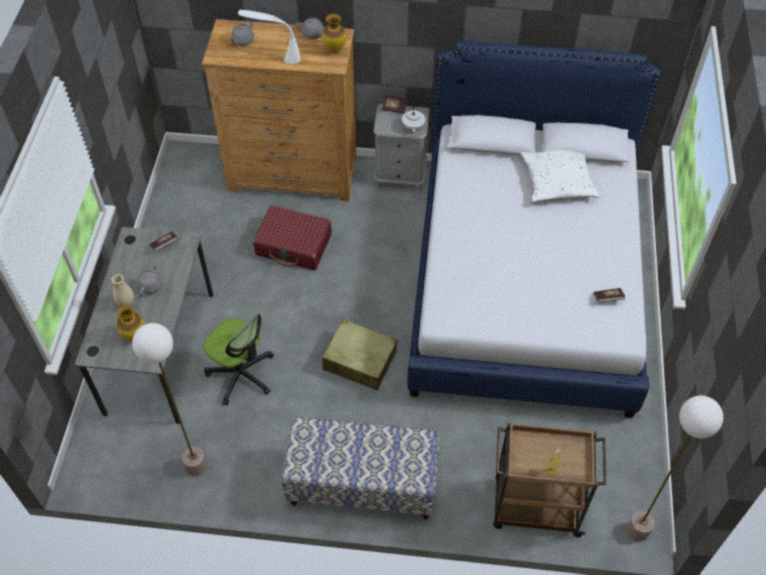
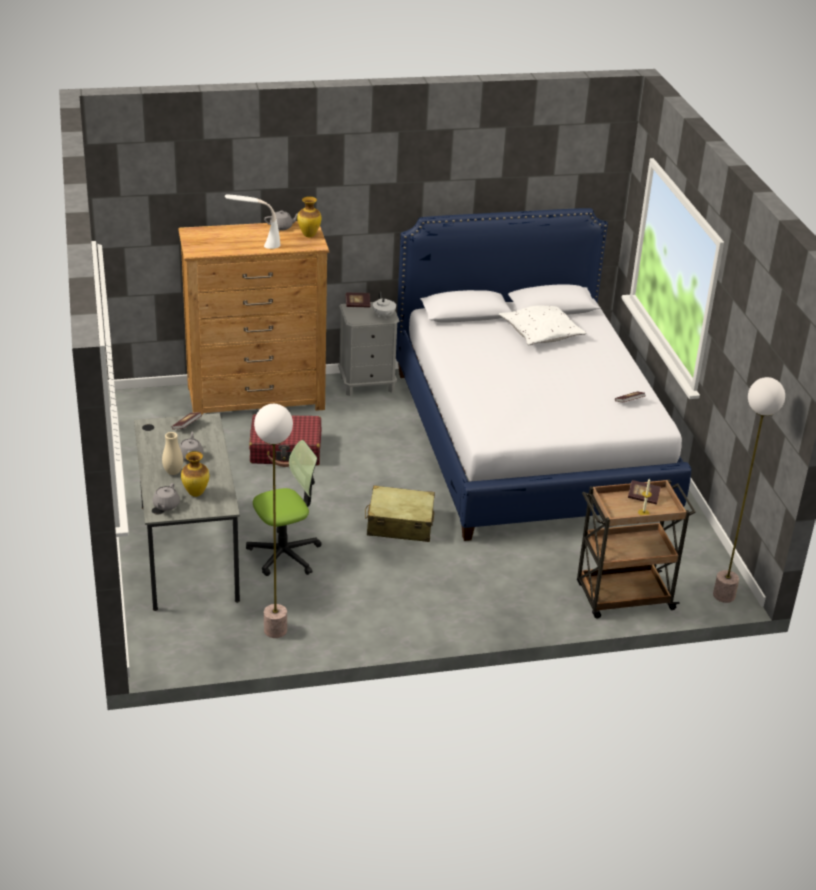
camera: 20 degrees left, 20 degrees down
office chair [203,312,274,406] -> office chair turned 45 degrees counterclockwise [246,440,322,576]
grey teapot [230,22,254,46] -> grey teapot moved to [153,483,180,511]
bench [282,417,440,520] -> none
none -> book [628,480,661,504]

